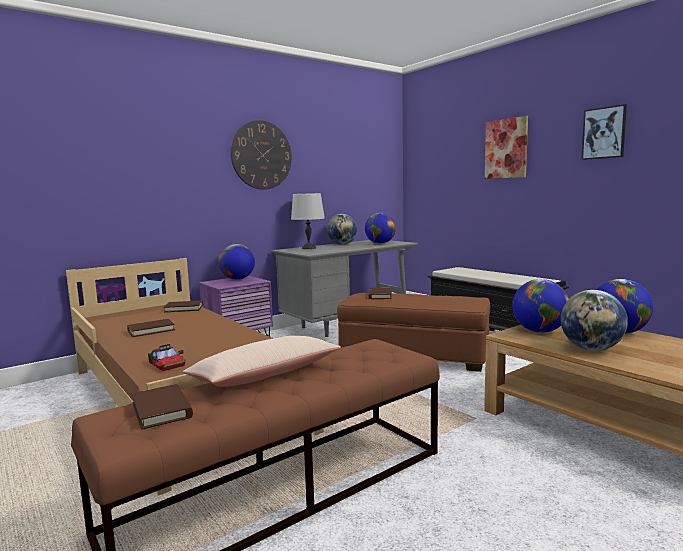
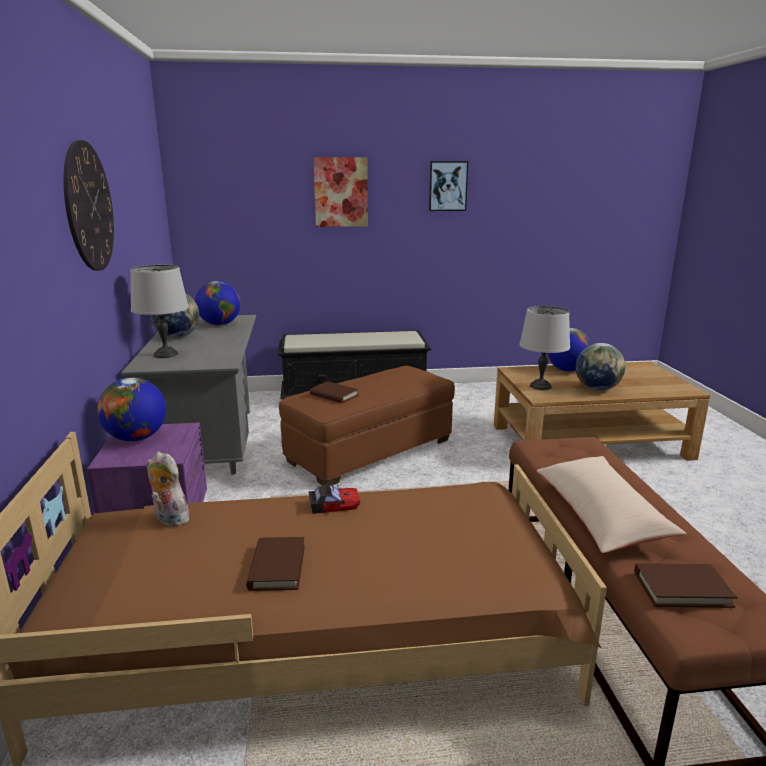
camera: 60 degrees left, 10 degrees up
toy car [148,344,186,371] -> toy car moved to [308,482,360,514]
brown book [164,300,203,312] -> plush toy [146,452,189,526]
globe [512,279,569,333] -> grey table lamp [519,306,570,390]

